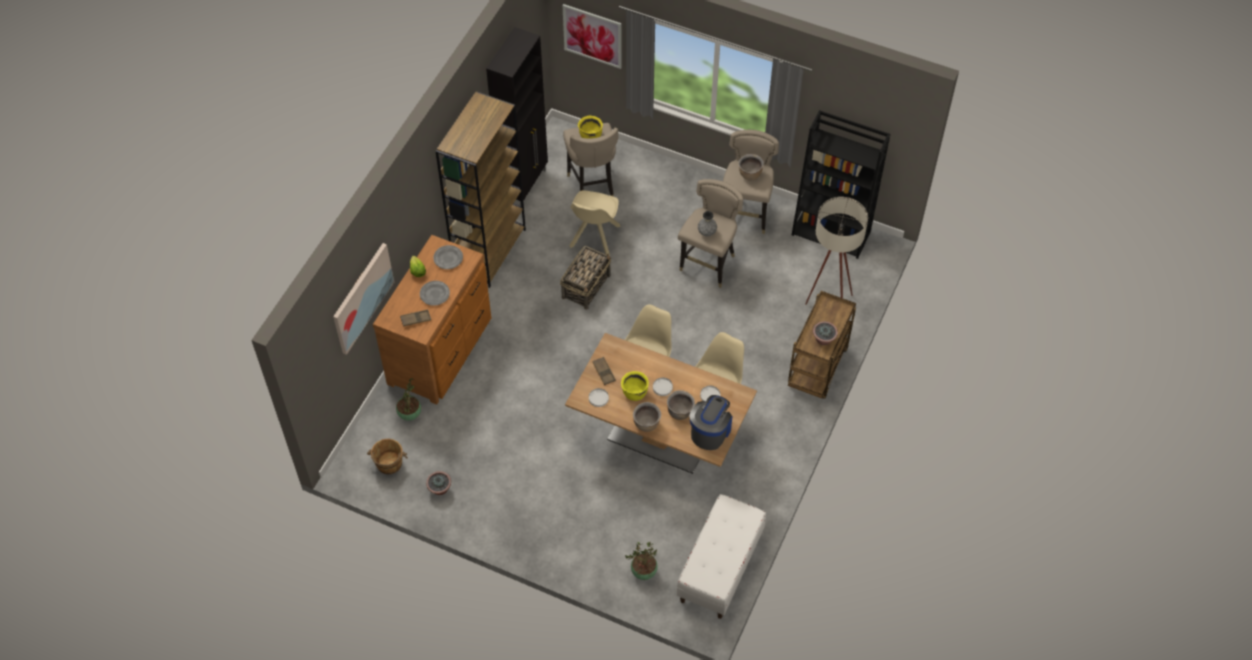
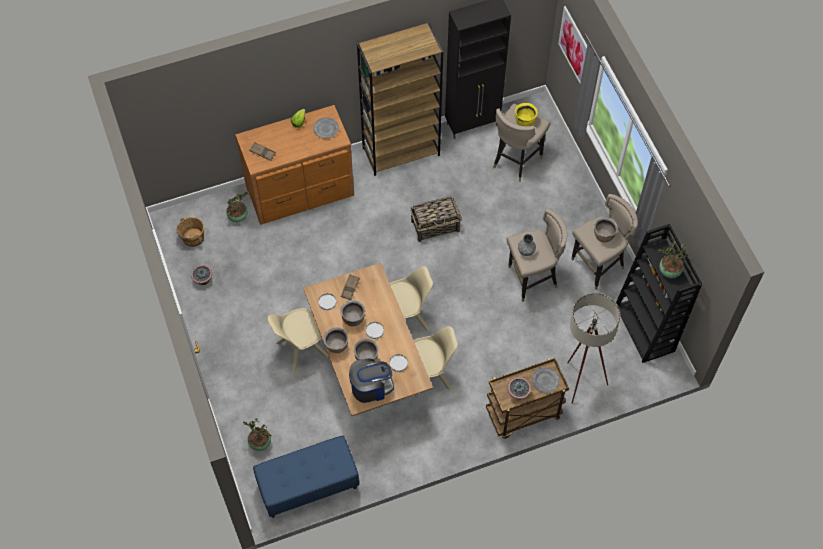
camera: 45 degrees right, 5 degrees up
picture [333,243,394,355] -> none
grey plate [420,281,450,306] -> grey plate moved to [532,367,559,393]
beige chair [569,190,621,256] -> beige chair moved to [267,308,329,373]
yellow cooking pot [621,371,649,401] -> brown cooking pot [340,300,365,326]
white bench [677,494,766,619] -> blue bench [253,436,359,518]
none -> potted plant [659,241,688,278]

